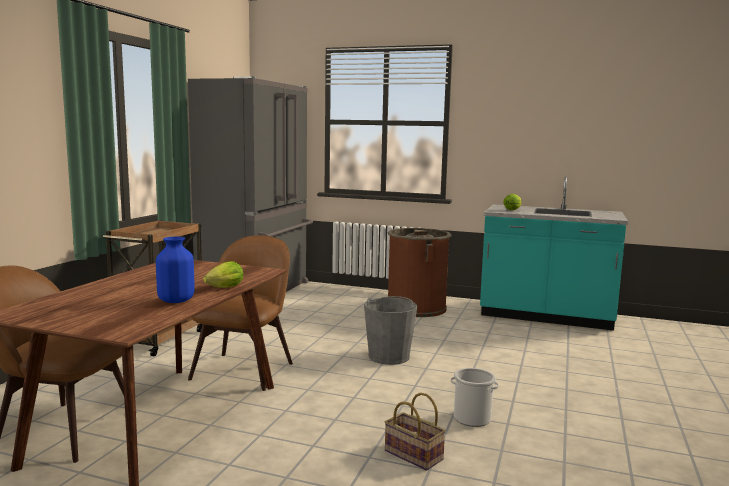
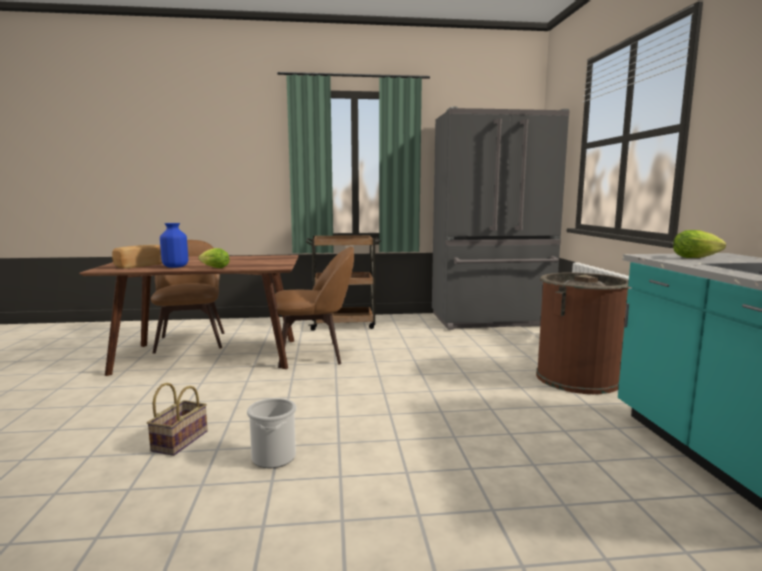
camera: 65 degrees right, 0 degrees up
grey bucket [364,296,417,365] -> none
none -> bread [112,245,163,269]

